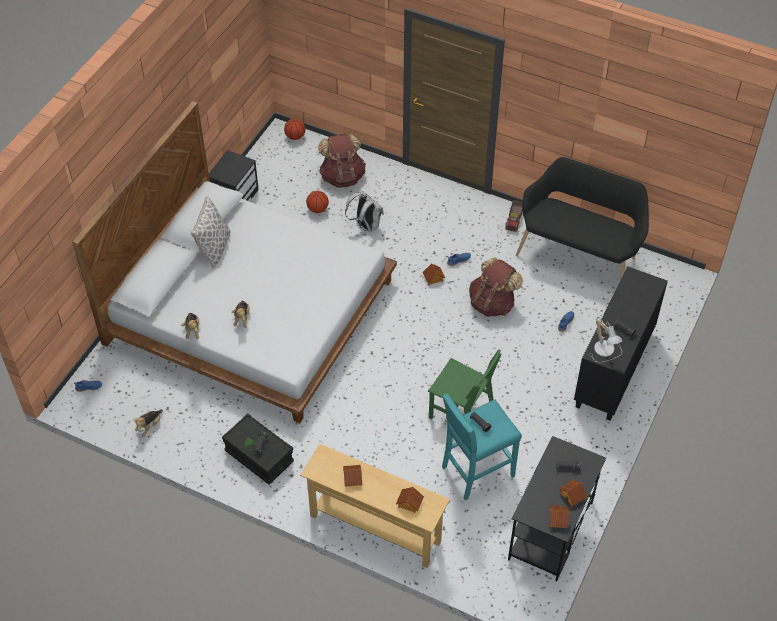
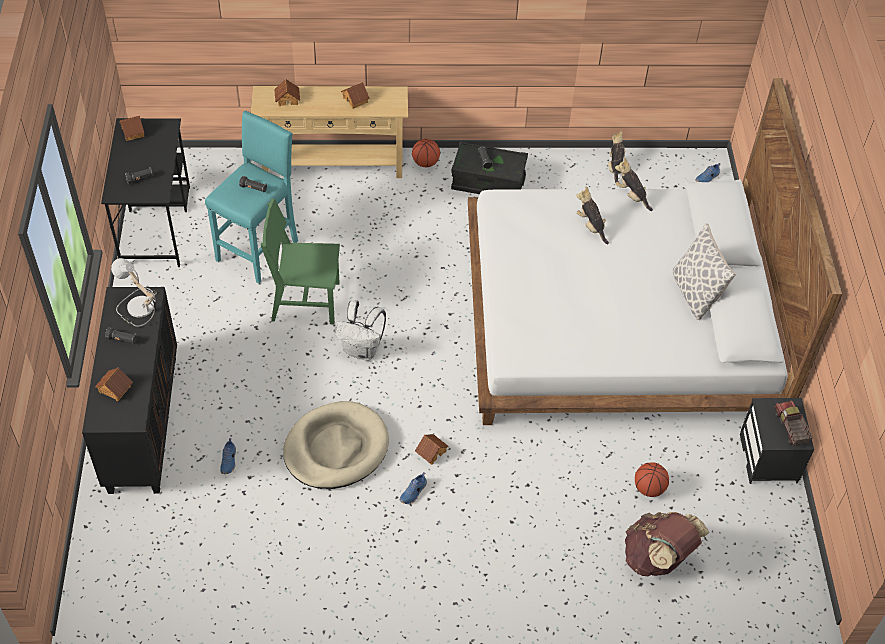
camera: 150 degrees right, 0 degrees up
basketball [284,118,305,140] -> basketball moved to [412,139,440,167]
white backpack [345,190,384,232] -> white backpack moved to [335,300,386,361]
brown backpack [469,257,523,317] -> beige dog bed [283,401,389,489]
toy truck [505,200,523,232] -> toy truck moved to [774,400,813,446]
black bench [516,157,649,279] -> none
toy house [559,480,588,507] -> toy house moved to [95,367,133,401]

